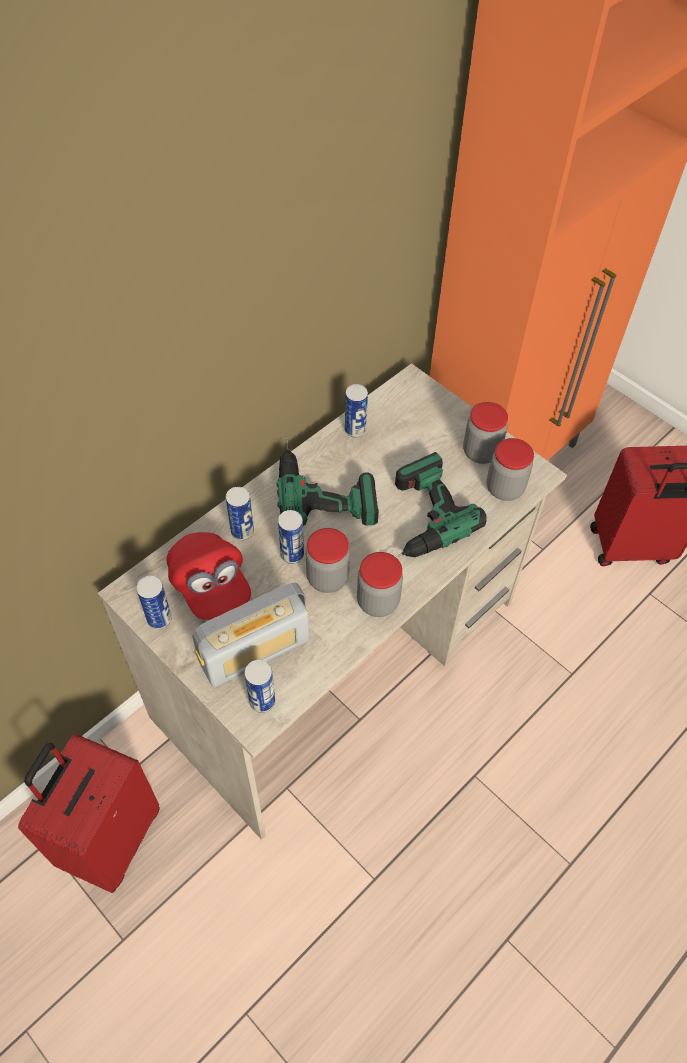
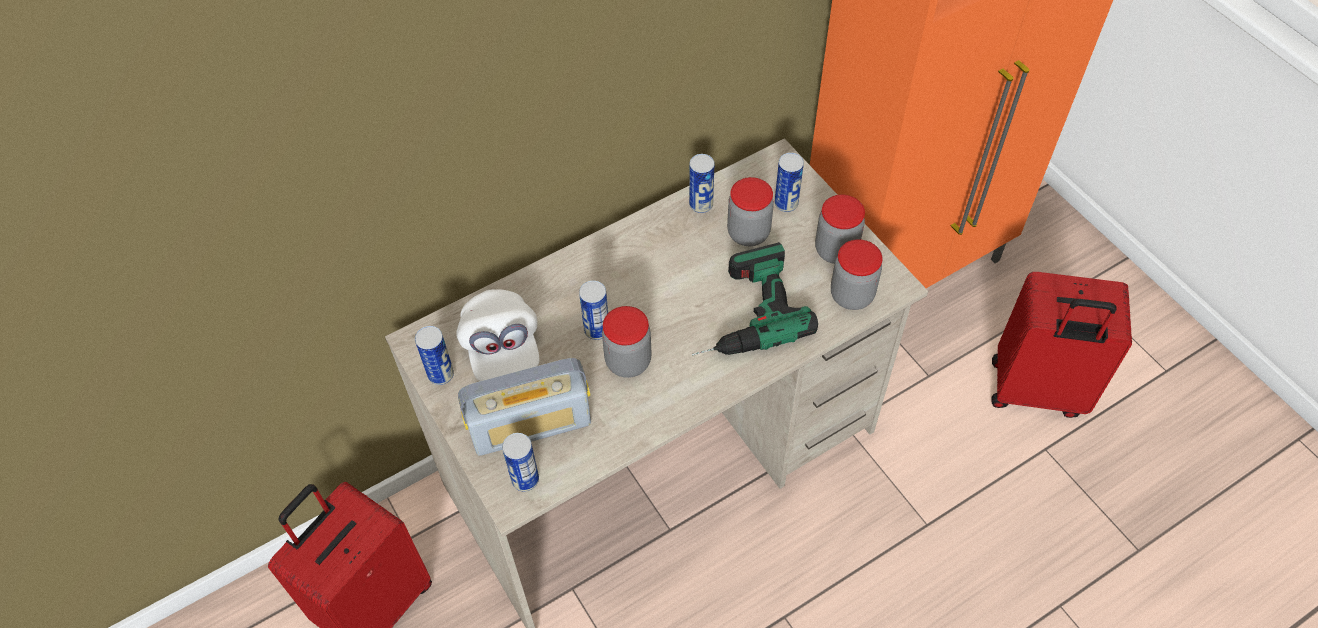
camera: 15 degrees right, 0 degrees up
red cap [167,532,251,620] -> white cap [456,289,540,381]
can [226,487,254,540] -> can moved to [775,153,804,212]
power drill [277,436,379,526] -> none
jar [357,552,403,617] -> jar moved to [727,177,774,246]

